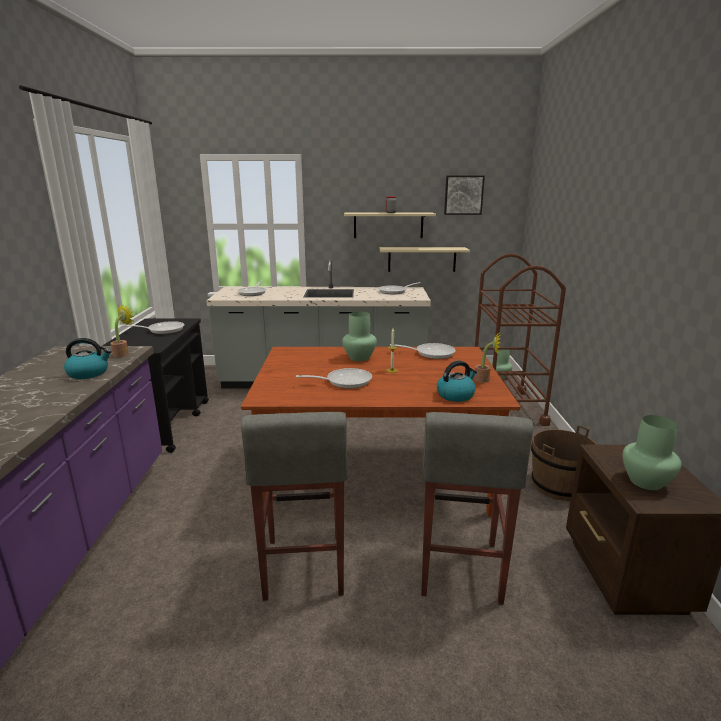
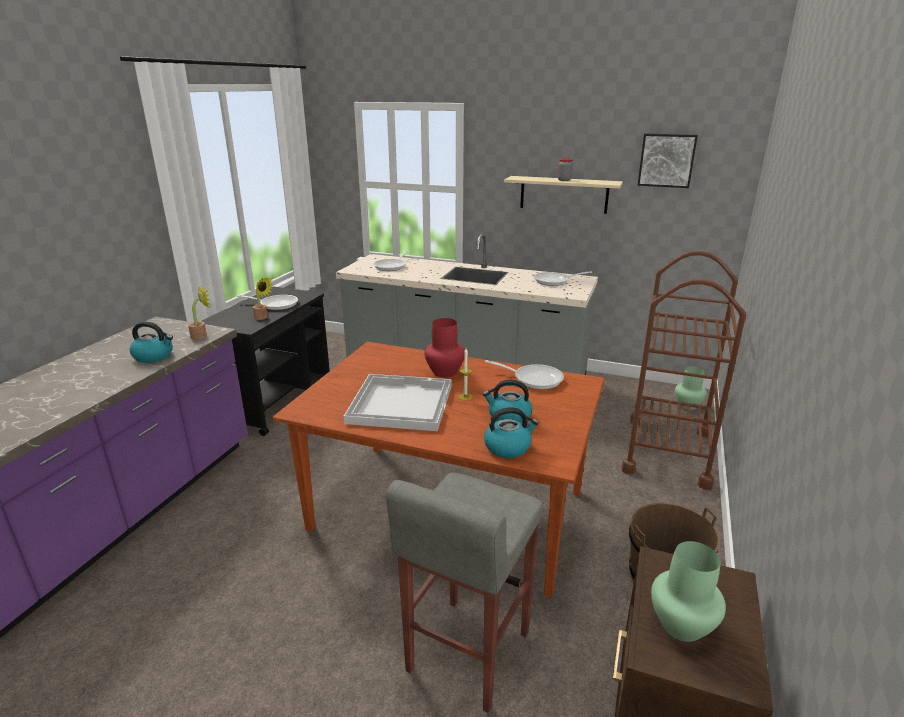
camera: 20 degrees right, 5 degrees up
grey stool [241,412,347,601] -> none
frying pan [296,368,372,389] -> white tray [344,374,452,431]
green vase [342,312,377,361] -> red vase [424,318,465,377]
beige shelf [379,247,470,272] -> none
potted plant [474,333,501,383] -> potted plant moved to [253,277,273,320]
none -> kettle [483,380,532,423]

